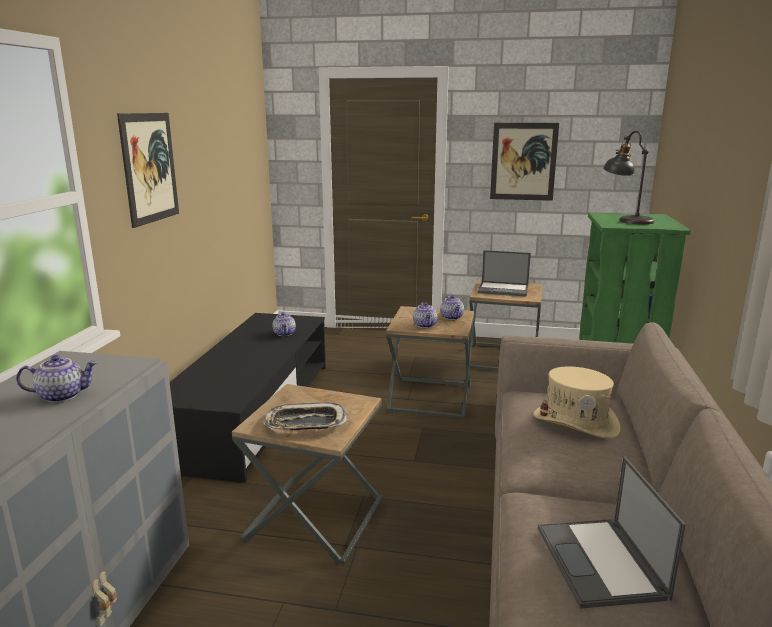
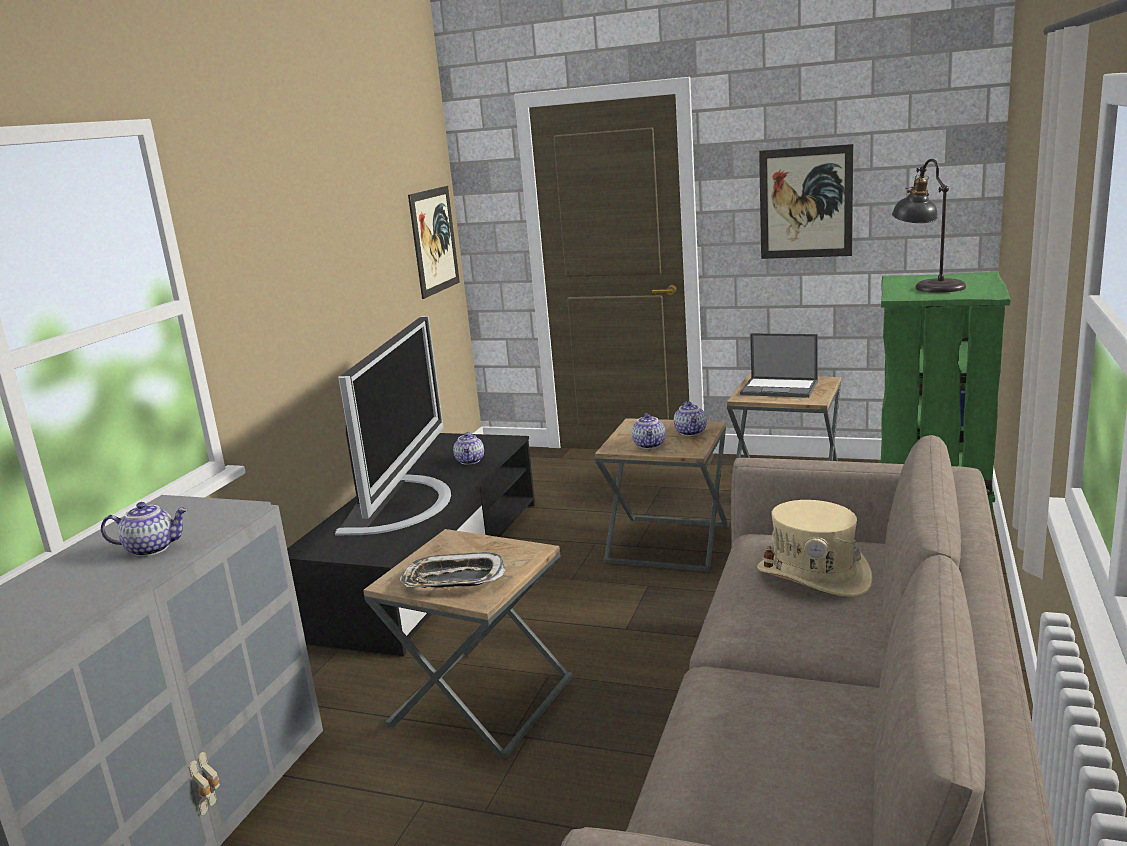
camera: 10 degrees right, 0 degrees up
picture [117,113,179,228] -> picture moved to [408,186,460,299]
laptop [538,456,686,609] -> none
none -> television [335,316,451,535]

